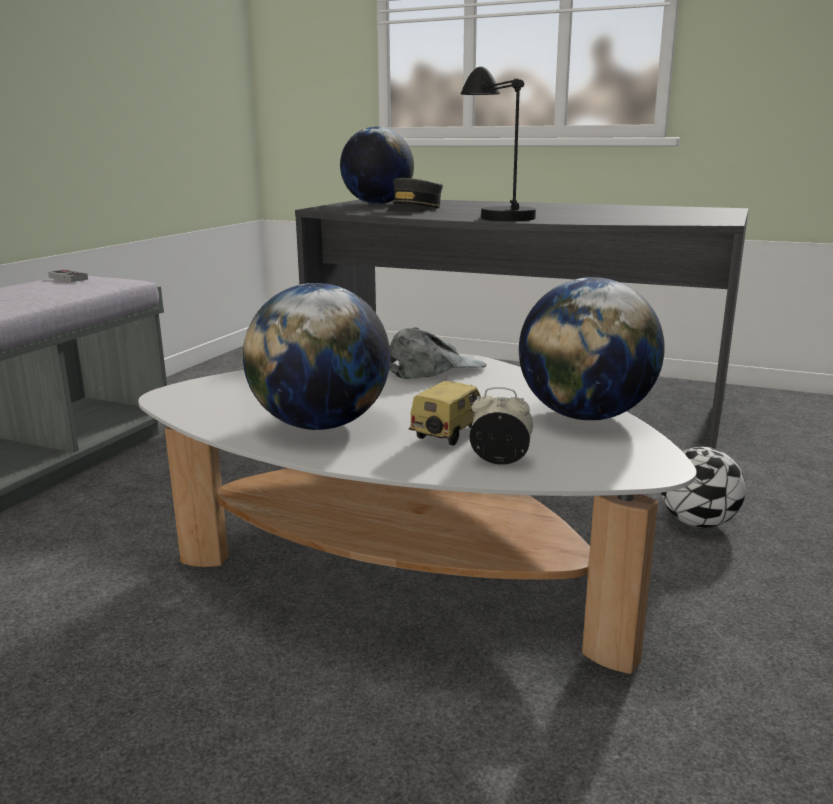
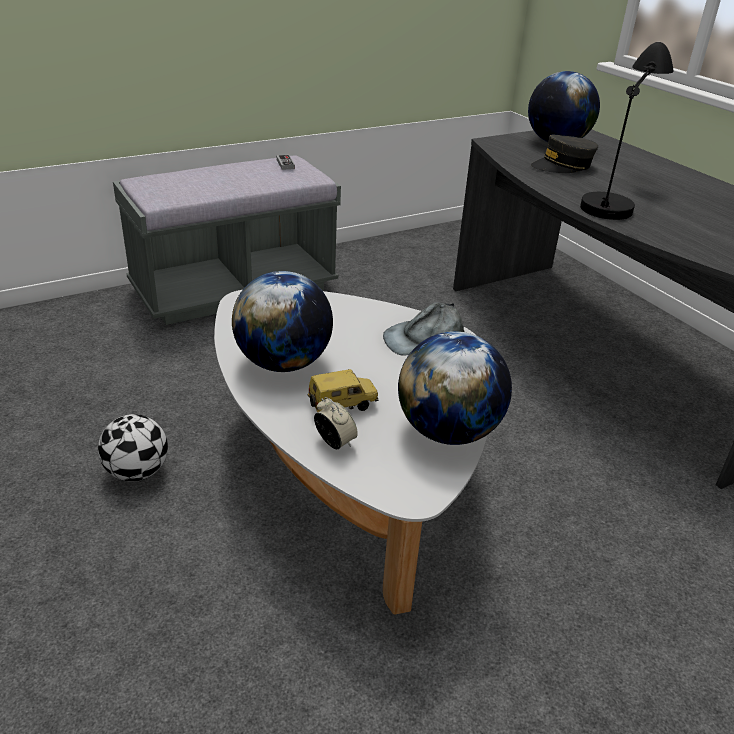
camera: 35 degrees right, 15 degrees up
grey cap [389,327,487,379] -> grey cap turned 150 degrees clockwise [383,302,464,355]
football [661,447,746,528] -> football moved to [98,414,168,482]

